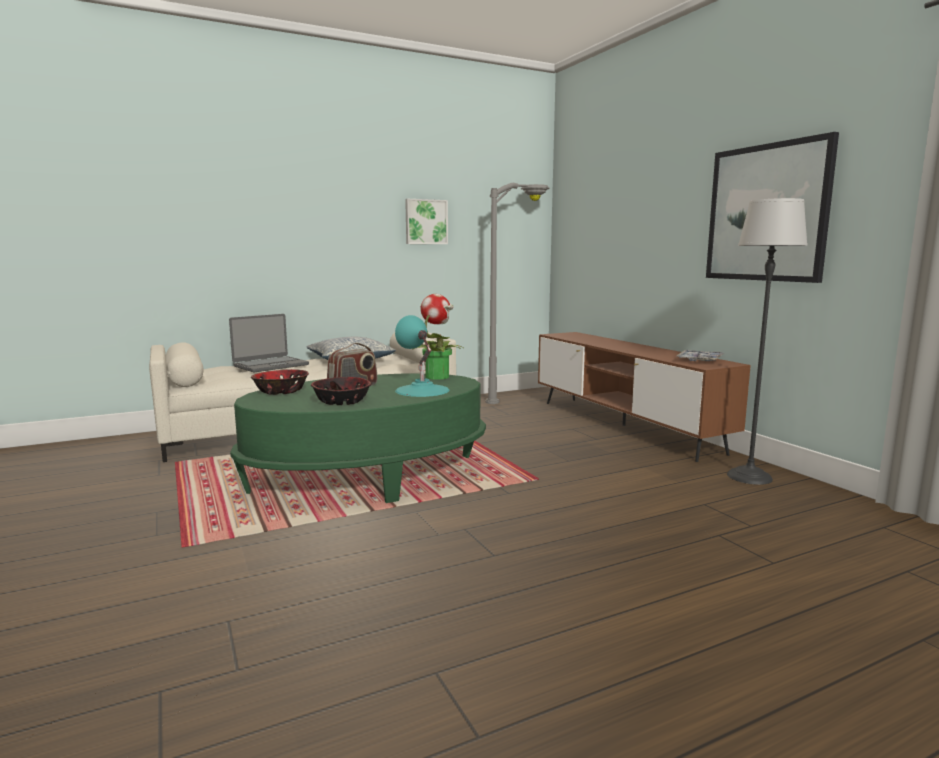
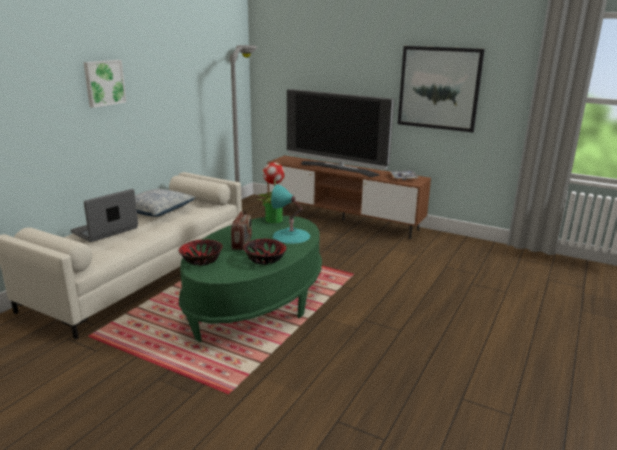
camera: 35 degrees left, 10 degrees up
laptop [229,314,309,372] -> laptop turned 150 degrees counterclockwise [71,189,138,242]
picture [405,199,448,244] -> picture moved to [83,60,126,108]
floor lamp [727,198,807,485] -> none
none -> television [287,89,394,177]

